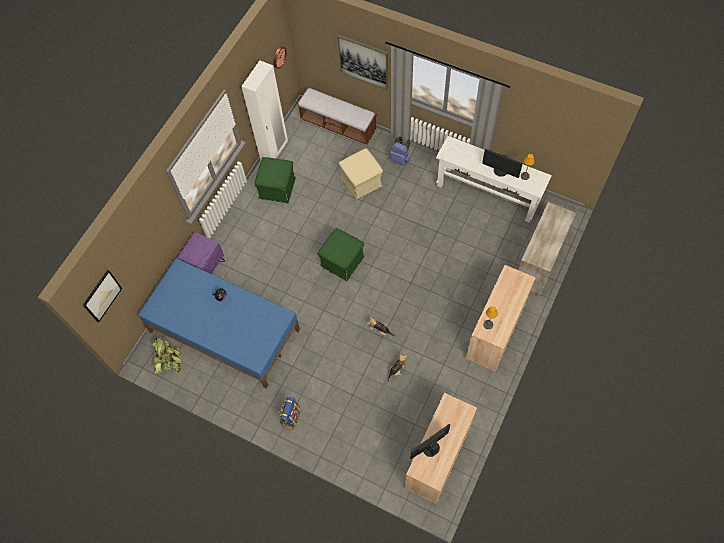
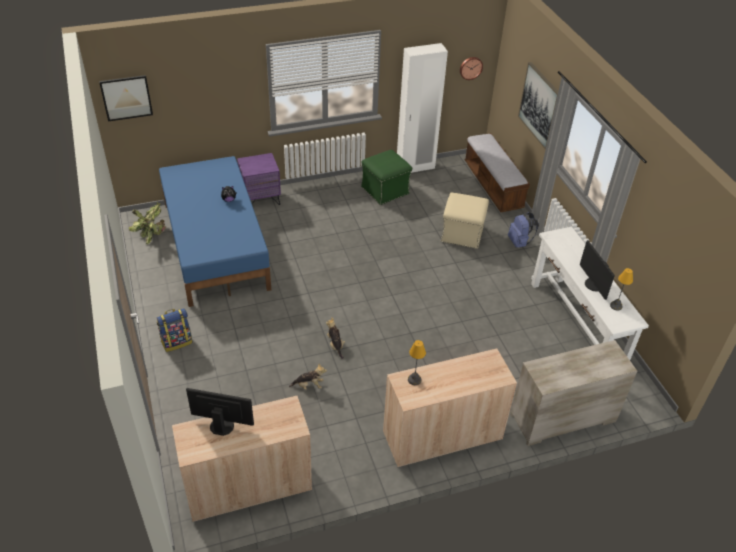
camera: 40 degrees right, 20 degrees down
green ottoman [317,228,365,281] -> none

